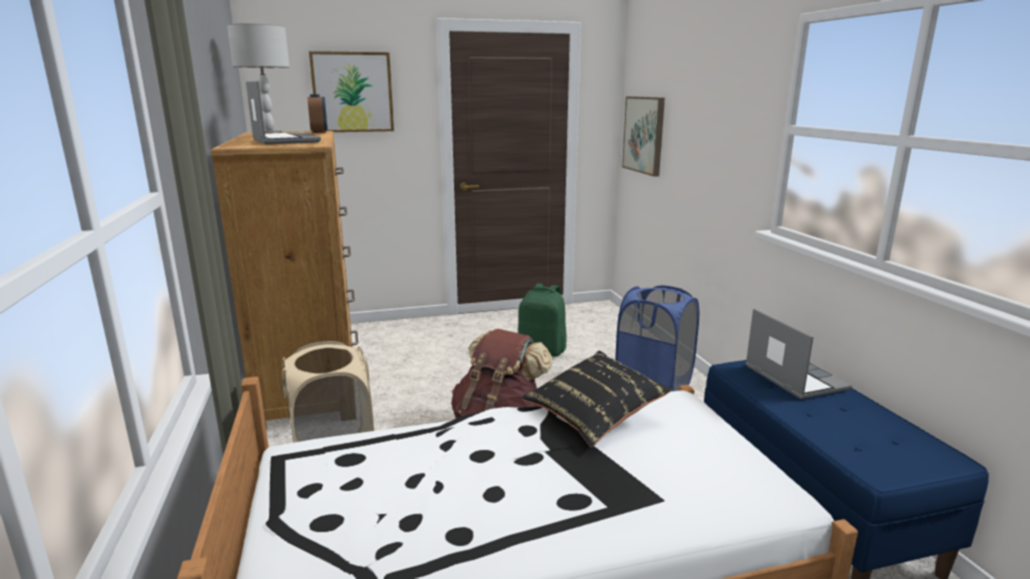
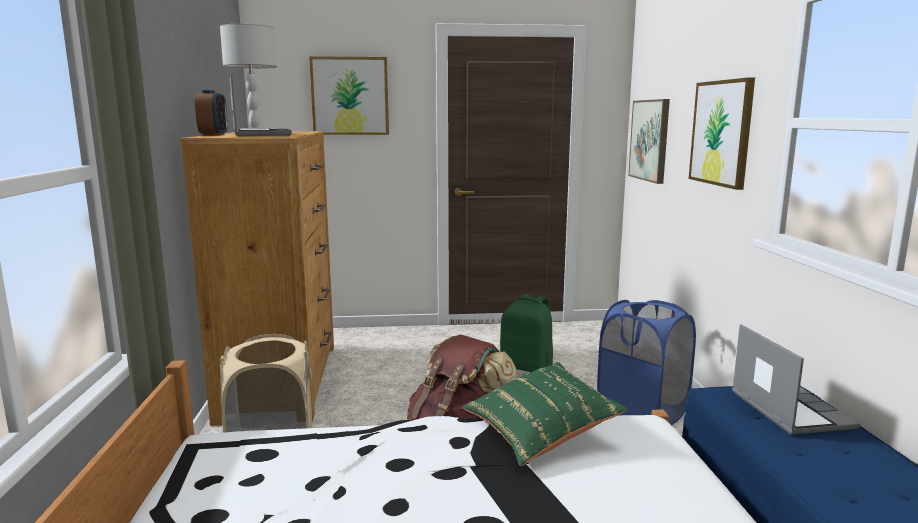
camera: 10 degrees right, 5 degrees down
alarm clock [307,94,328,133] -> alarm clock moved to [195,90,228,136]
black pillow [521,351,672,447] -> green pillow [462,362,627,466]
none -> picture [689,77,755,190]

